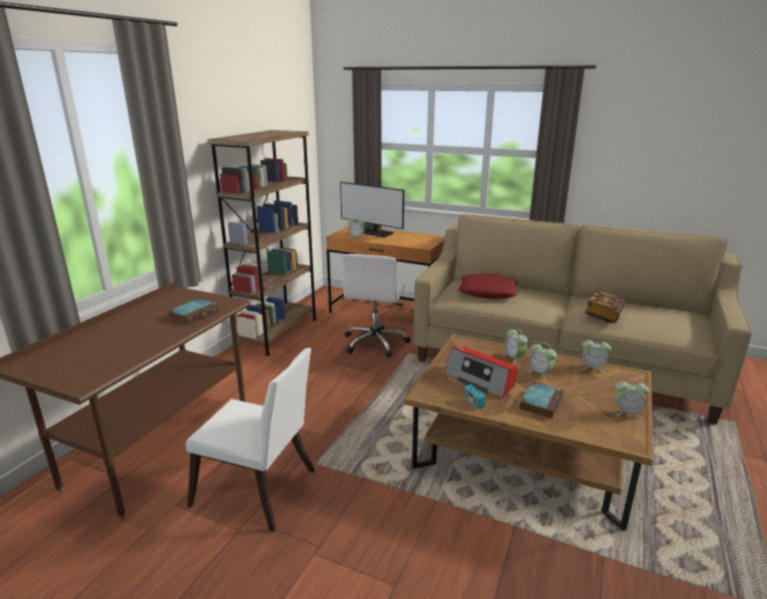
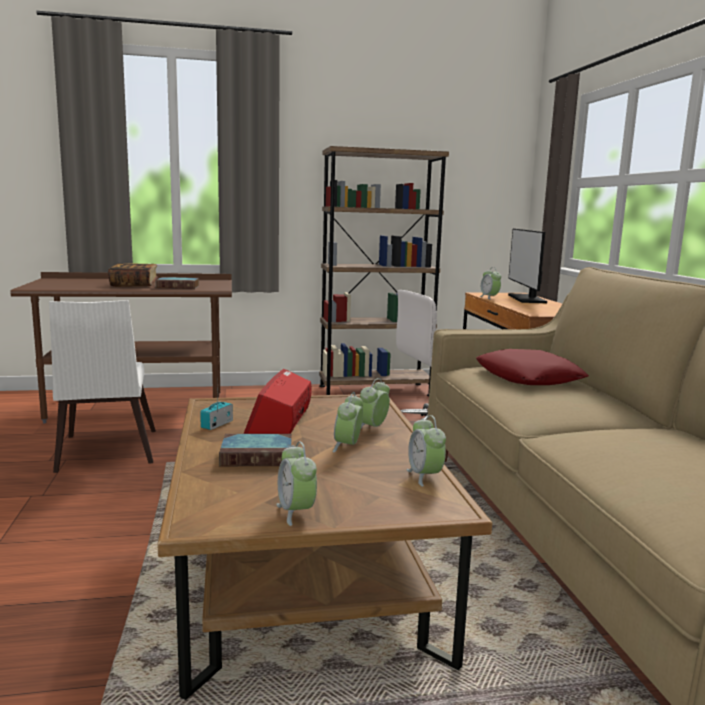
camera: 55 degrees right, 10 degrees down
book [585,291,625,323] -> book moved to [108,263,158,287]

